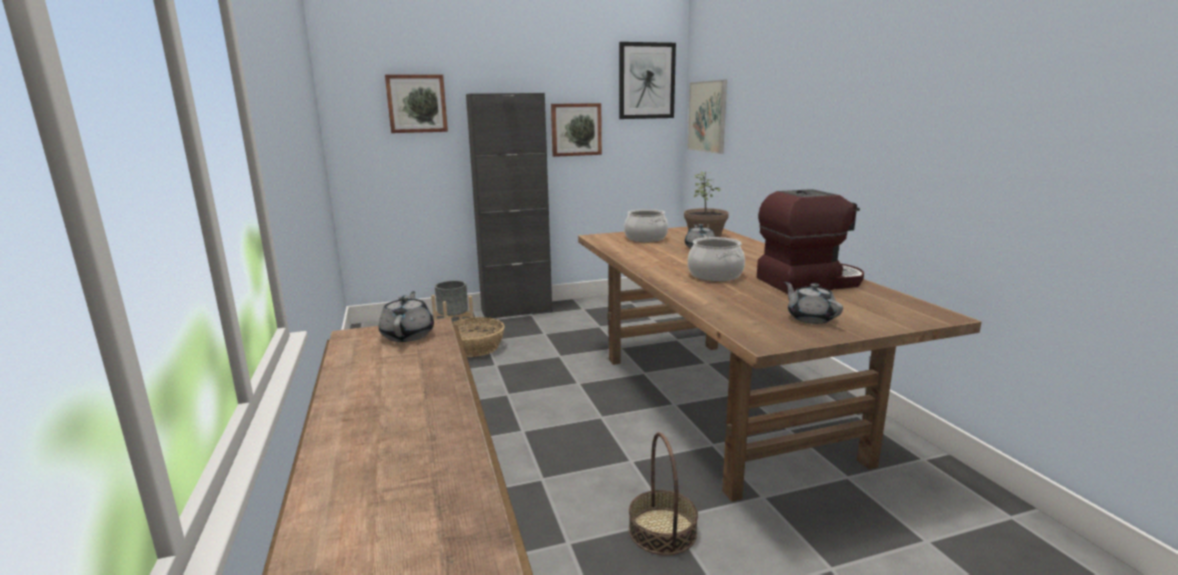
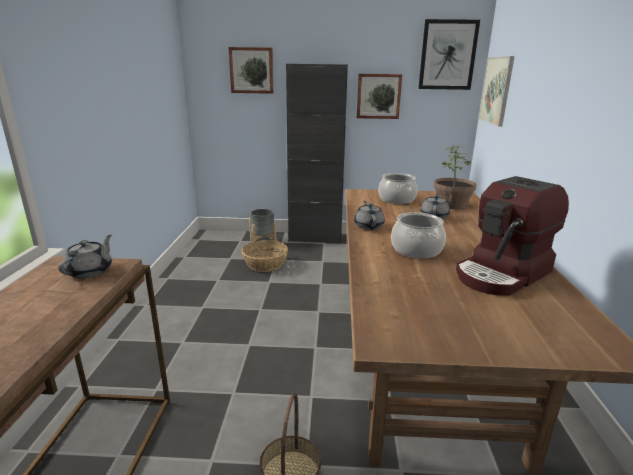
camera: 20 degrees right, 5 degrees up
coffee machine [757,189,864,294] -> coffee machine turned 135 degrees clockwise [456,176,569,296]
grey teapot [785,282,843,324] -> grey teapot moved to [354,201,385,230]

